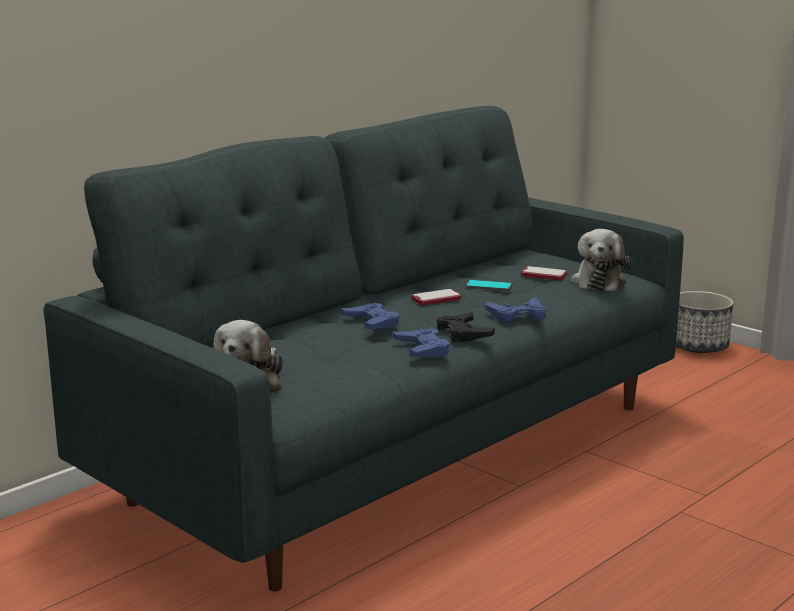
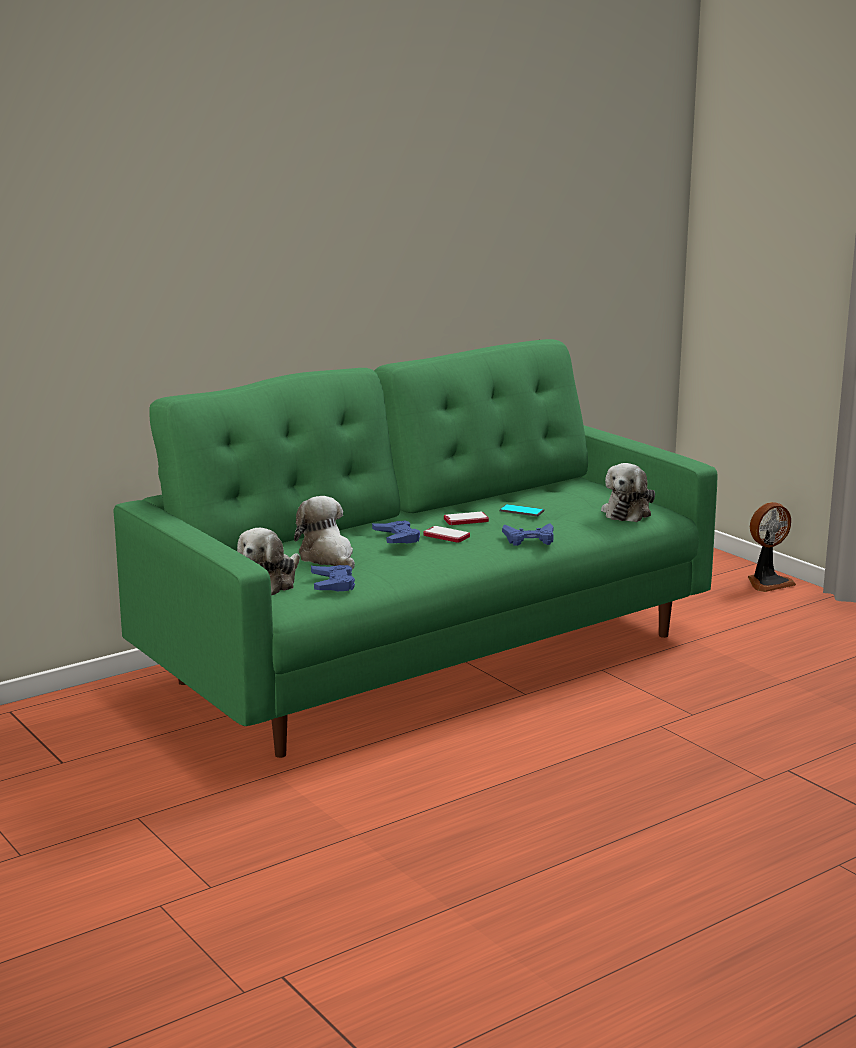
camera: 10 degrees right, 0 degrees up
grey sofa [44,106,684,592] -> green sofa [113,339,718,758]
blue game controller [393,328,450,357] -> blue game controller moved to [311,565,355,591]
black game controller [437,312,495,342] -> none
phone [521,266,567,280] -> phone moved to [423,526,470,543]
planter [676,291,734,353] -> fan [748,502,796,592]
none -> plush toy [294,496,355,569]

